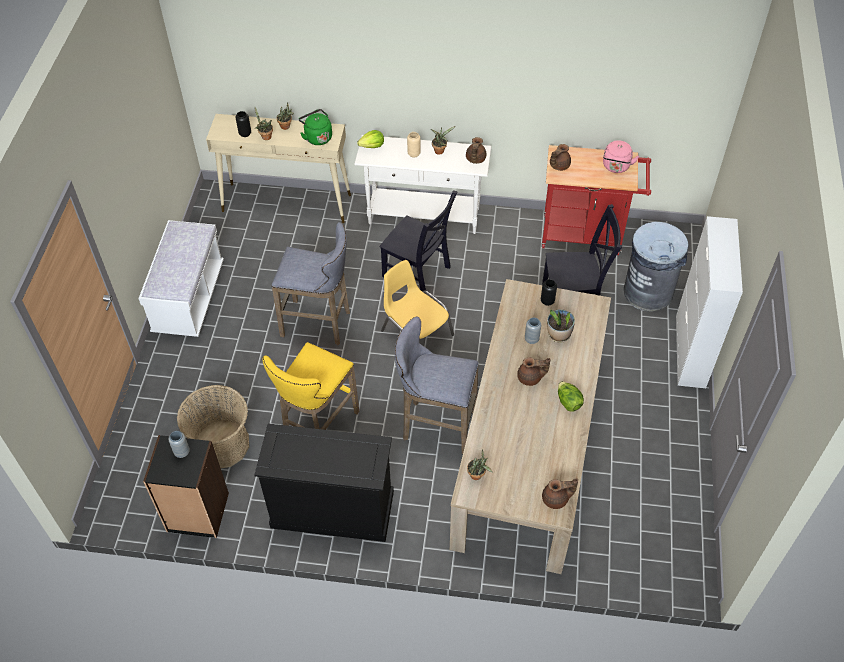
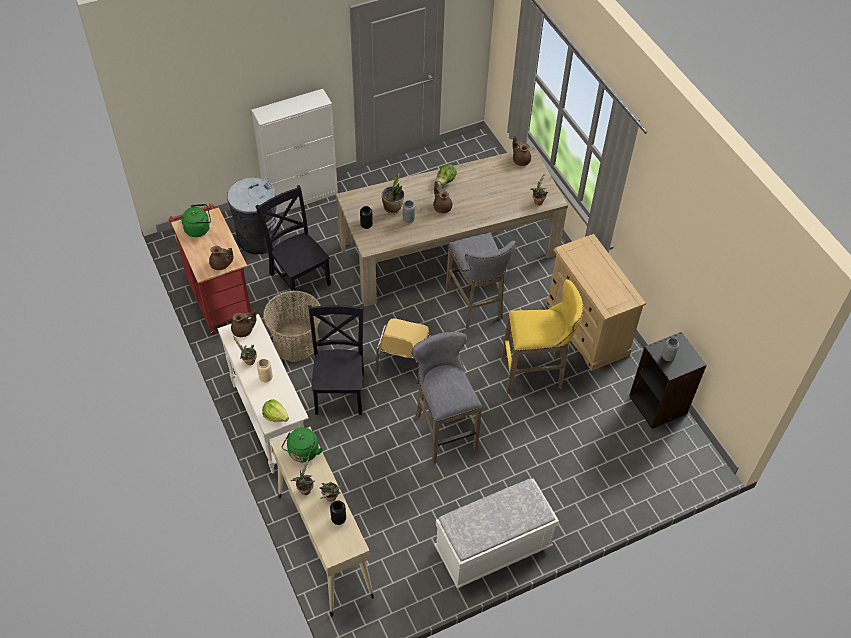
camera: 125 degrees left, 0 degrees up
basket [177,385,249,468] -> basket moved to [263,291,322,362]
black dresser [254,424,394,542] -> beige dresser [545,234,646,371]
pink kettle [603,140,639,173] -> green kettle [182,204,211,237]

